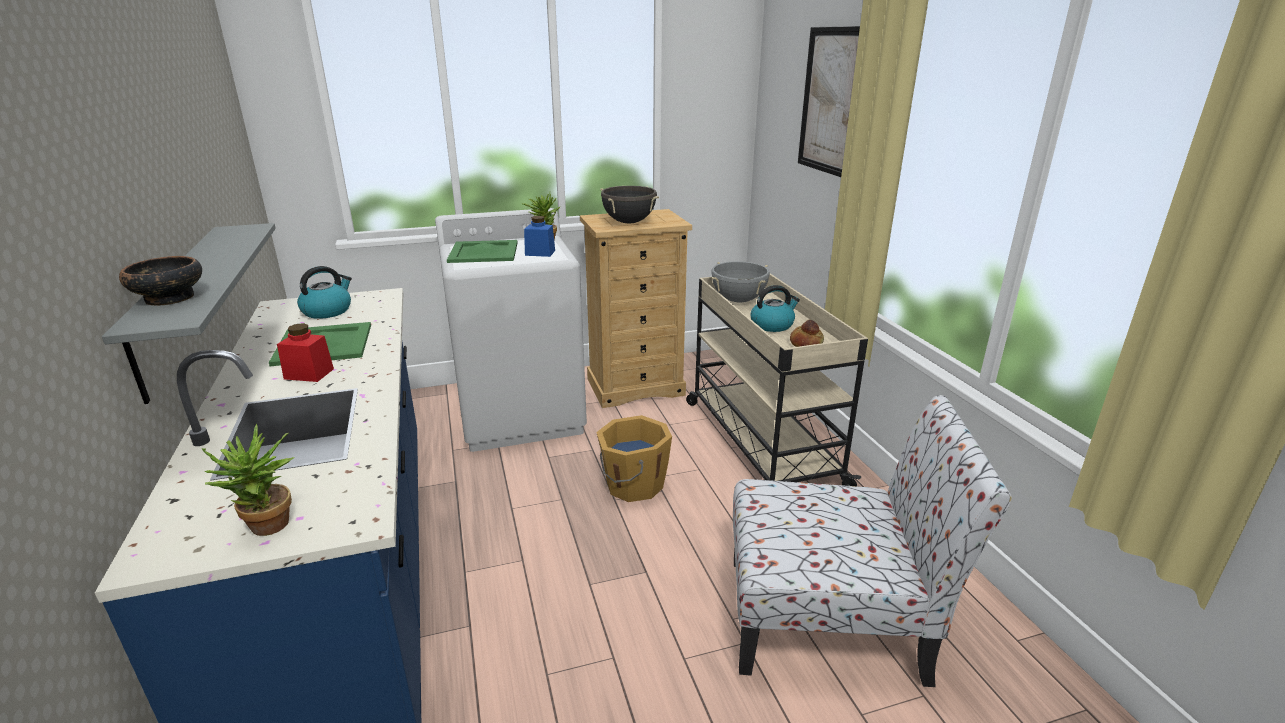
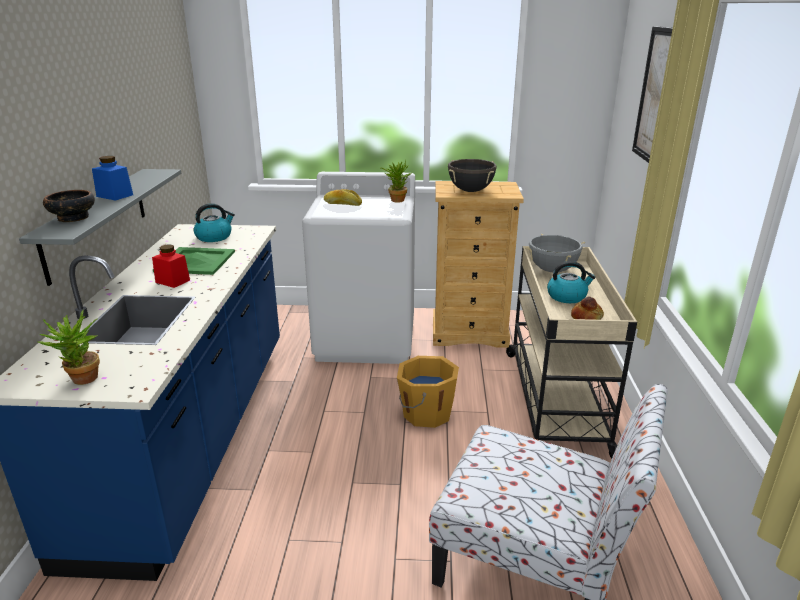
camera: 20 degrees right, 0 degrees up
green tray [447,240,518,263] -> bread [324,189,362,206]
blue jar [524,216,555,257] -> blue jar moved to [92,156,133,201]

